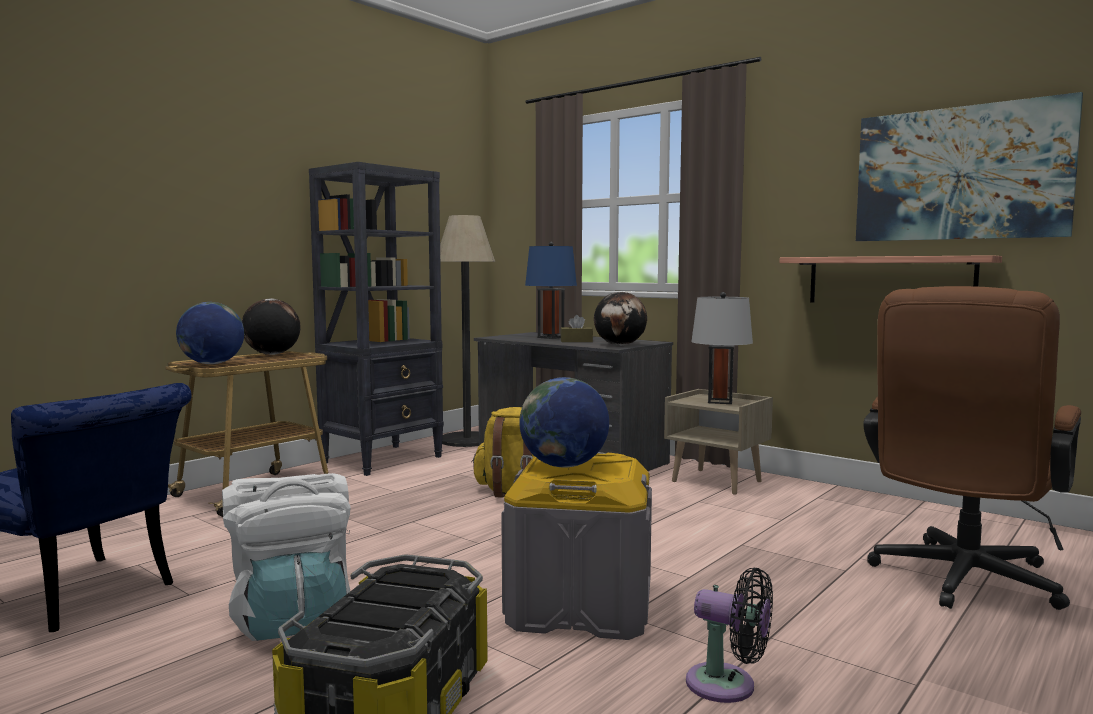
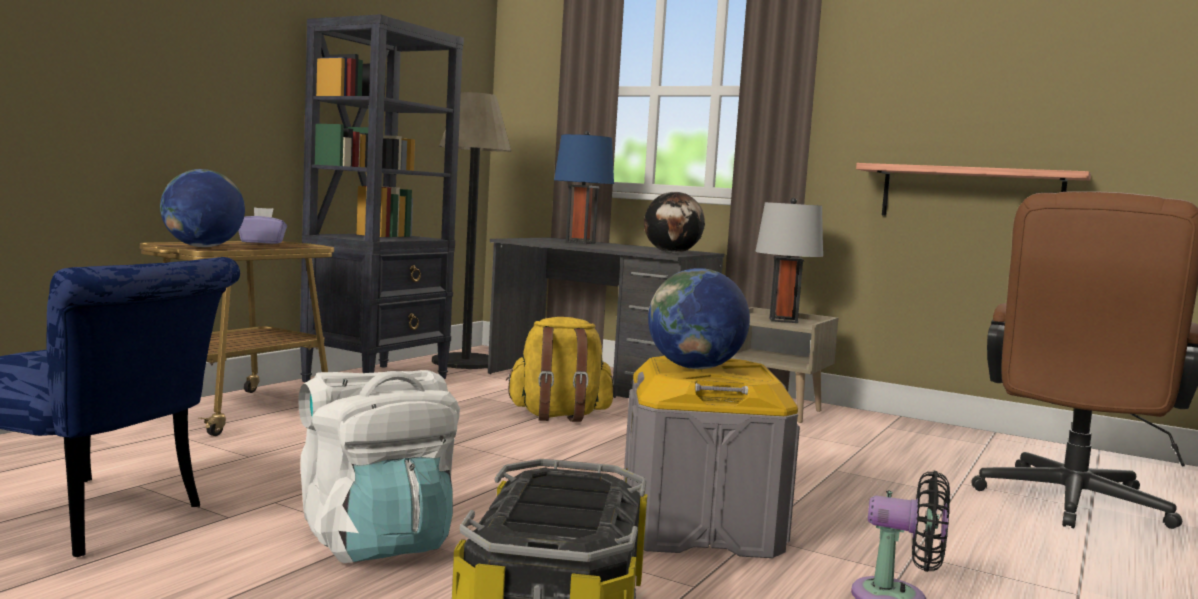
camera: 10 degrees left, 0 degrees up
globe [242,298,301,355] -> purple tissue box [238,207,287,244]
brown tissue box [560,315,593,342] -> none
picture [856,92,1083,241] -> none

